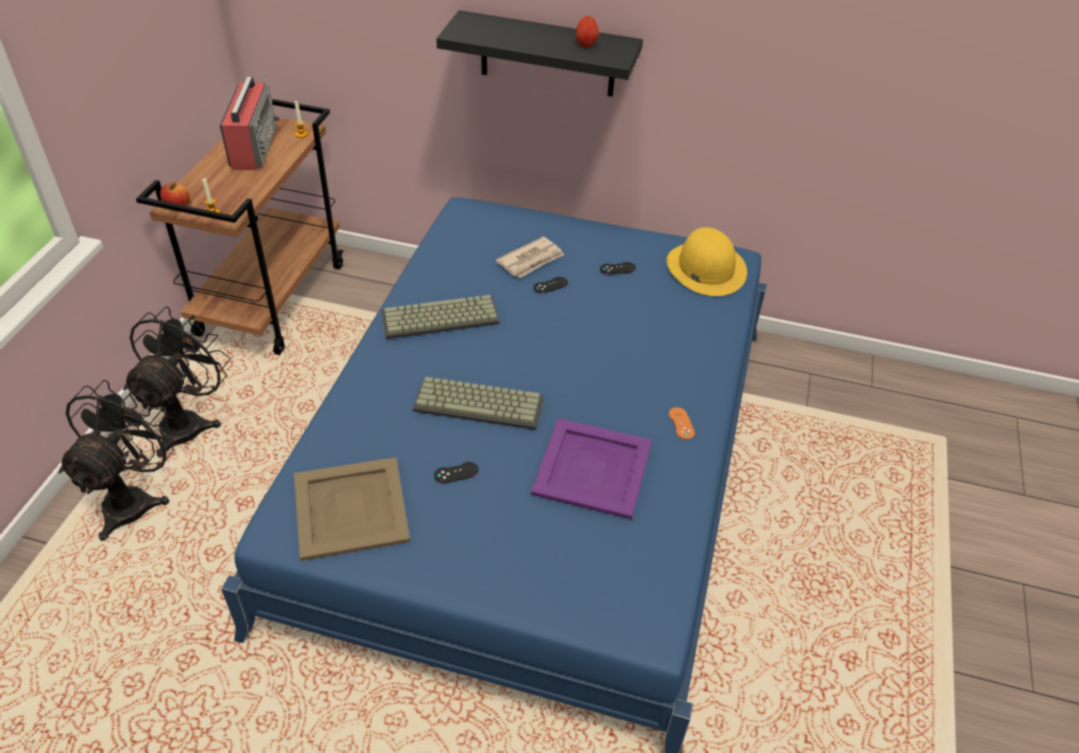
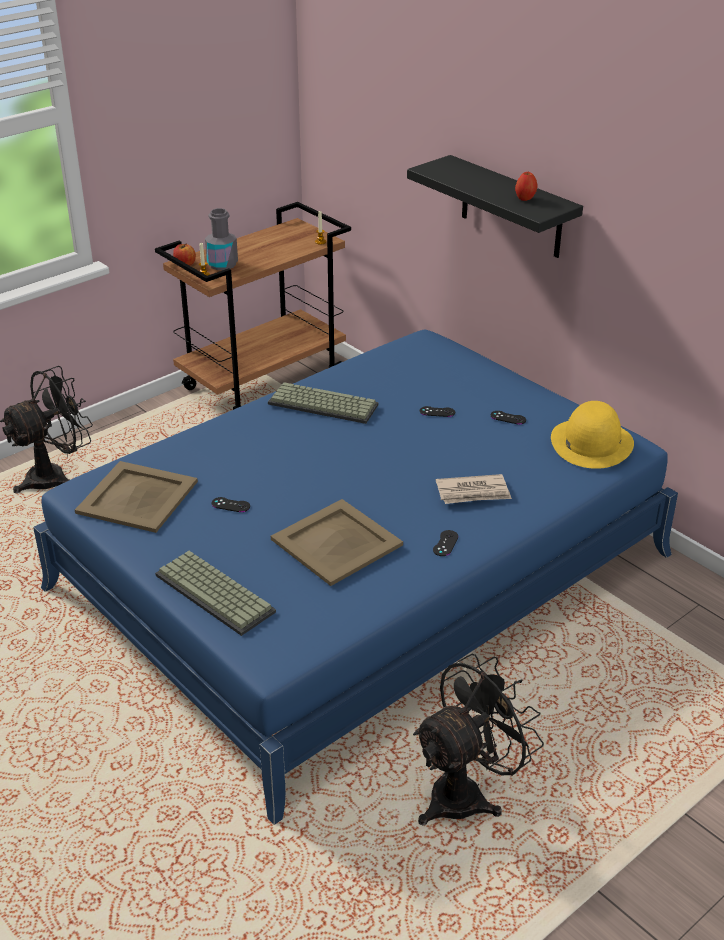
camera: 35 degrees right, 10 degrees down
black fan [123,307,231,457] -> black fan moved to [413,654,544,826]
radio [220,72,279,170] -> none
keyboard [413,377,544,430] -> keyboard moved to [155,551,276,636]
newspaper [496,236,564,278] -> newspaper moved to [436,474,512,504]
purple tray [531,418,652,519] -> beige tray [271,499,403,586]
orange game controller [669,407,695,439] -> black game controller [433,530,458,556]
none -> grey bottle [205,208,238,270]

